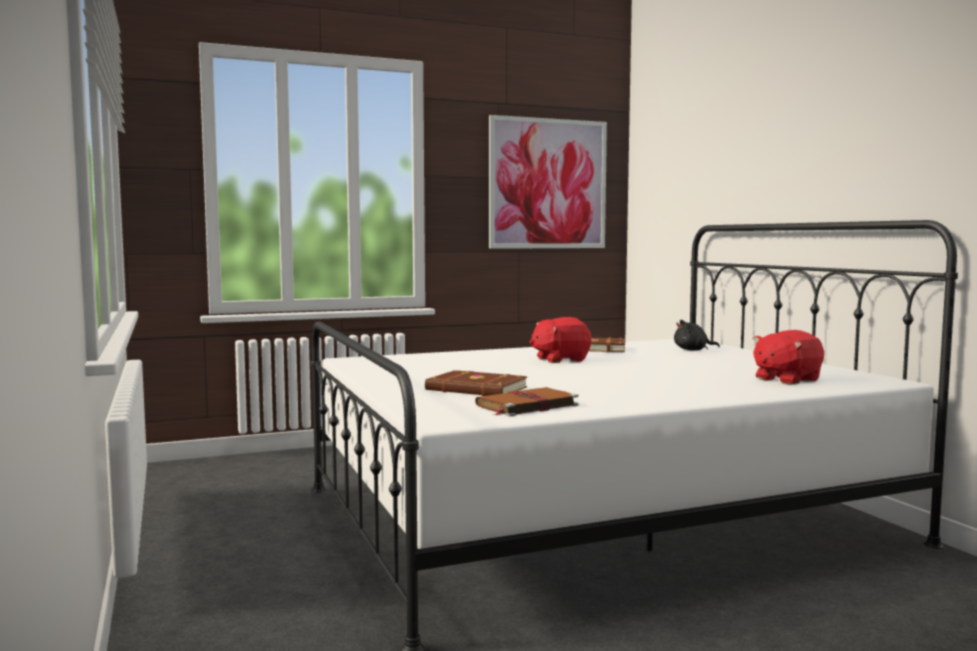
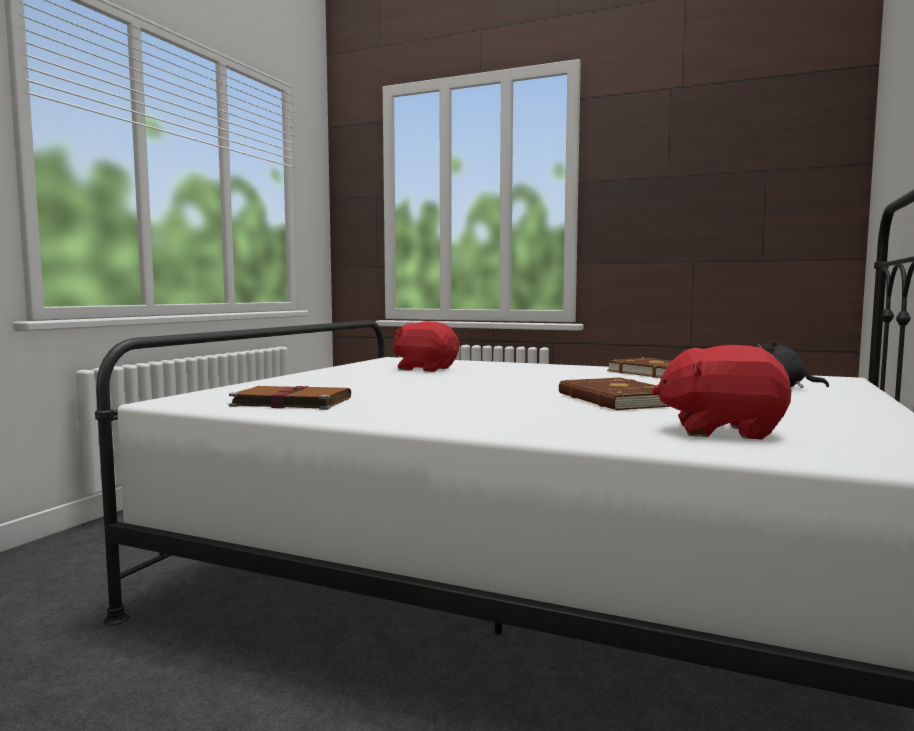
camera: 45 degrees right, 0 degrees up
brown book [425,370,527,396] -> brown book moved to [559,377,671,410]
picture [489,115,607,249] -> none
red plush toy [529,317,592,363] -> red plush toy moved to [393,321,459,372]

